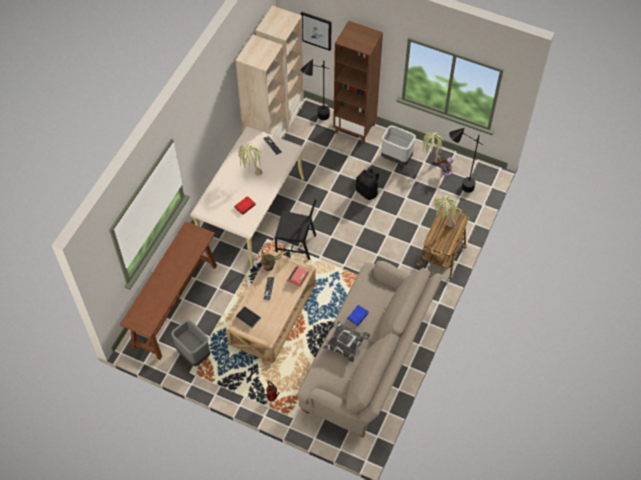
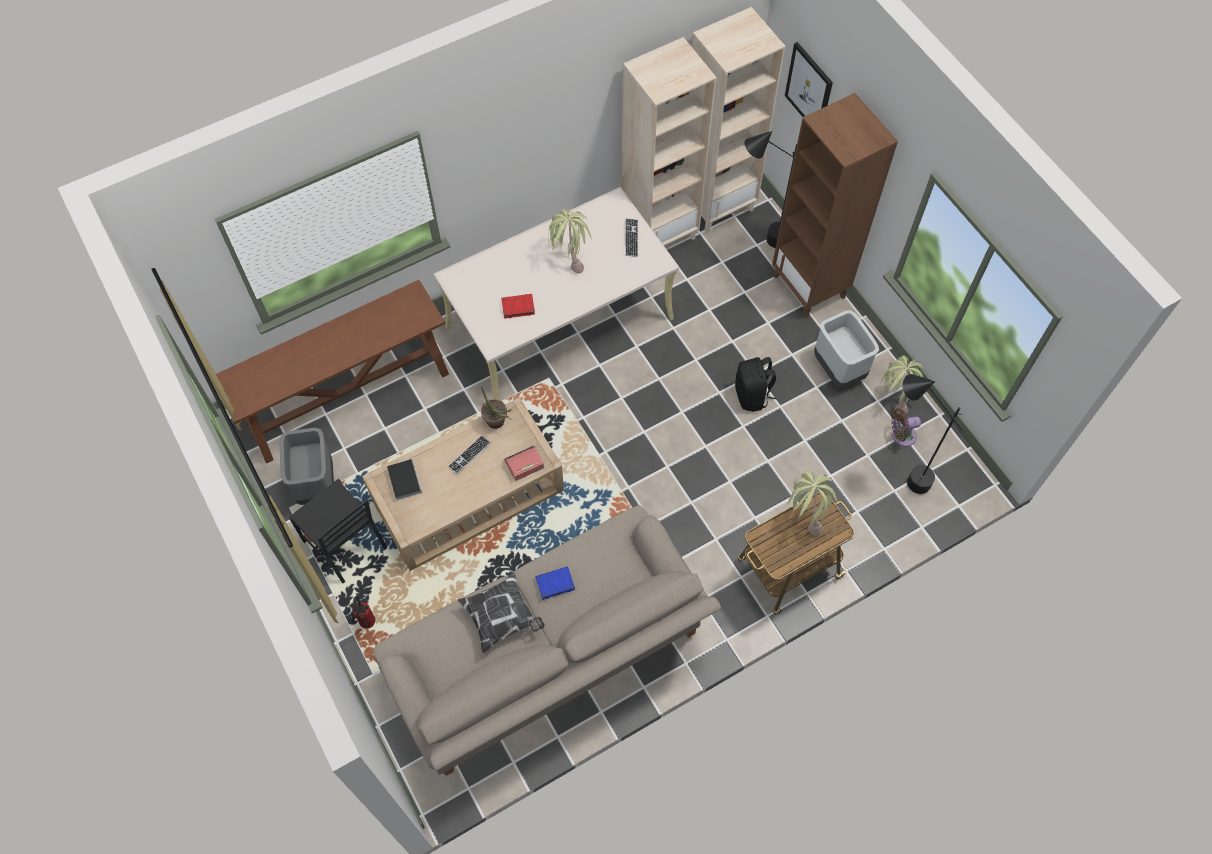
camera: 35 degrees right, 5 degrees up
black chair [275,199,317,260] -> black chair moved to [289,479,387,583]

